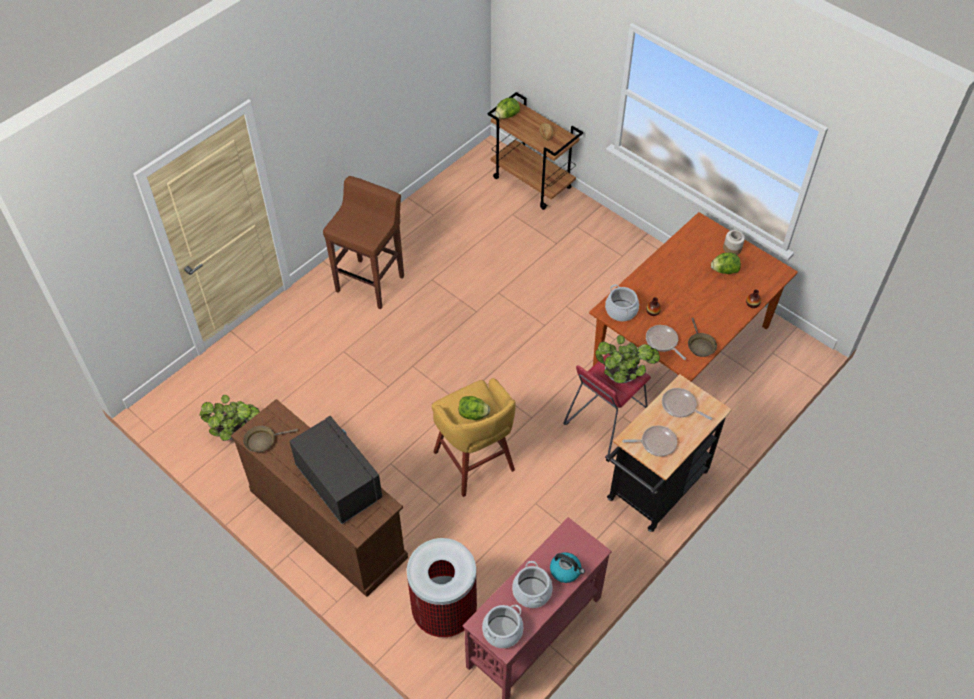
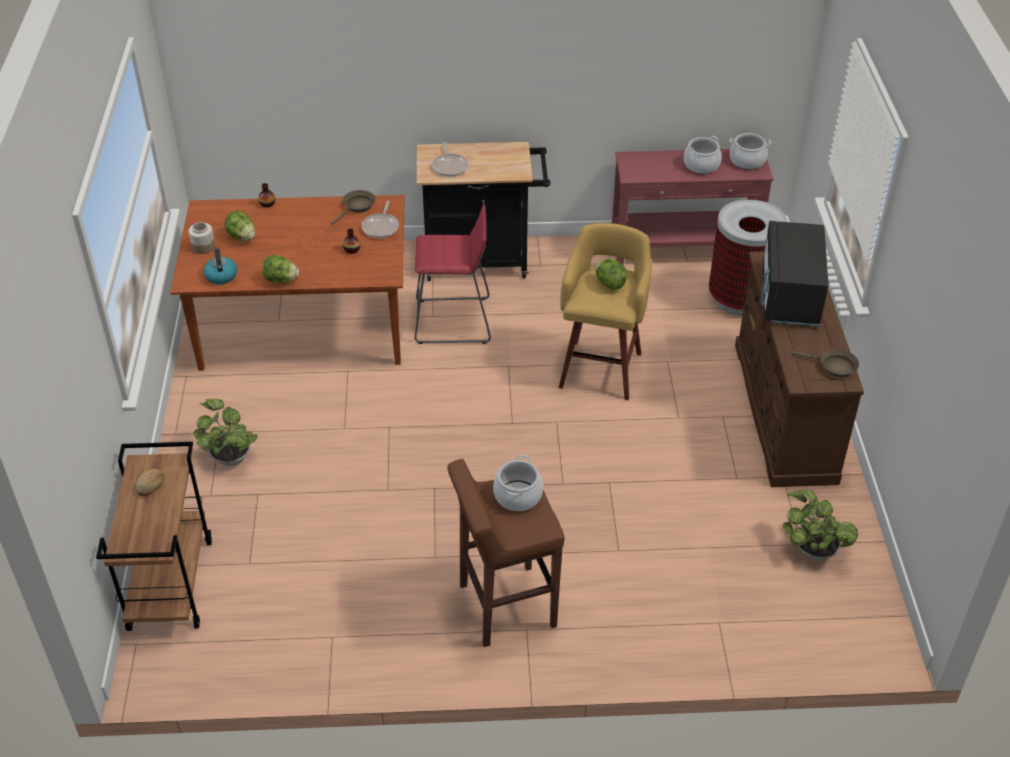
camera: 135 degrees left, 10 degrees down
lettuce [495,98,520,119] -> lettuce moved to [262,255,299,283]
kettle [550,552,585,583] -> kettle moved to [204,249,237,284]
potted plant [595,335,660,383] -> potted plant moved to [193,398,257,466]
cooking pot [605,284,639,321] -> cooking pot moved to [493,455,543,511]
frying pan [622,425,677,457] -> none

